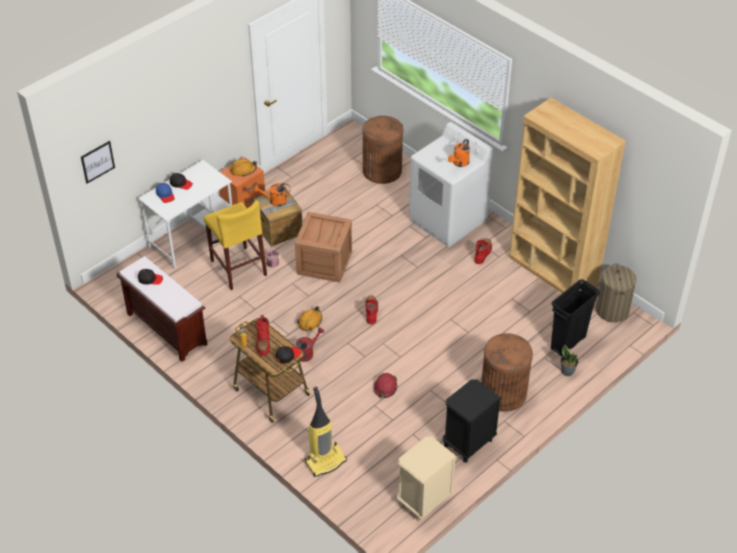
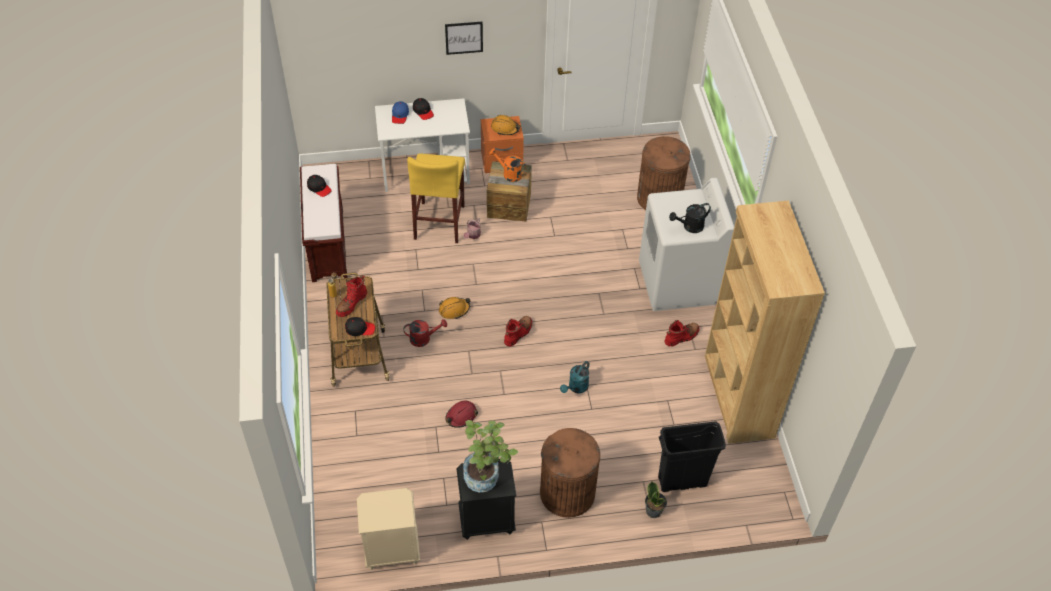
camera: 35 degrees right, 5 degrees up
picture [81,141,115,183] -> picture moved to [445,22,483,55]
crate [295,212,352,282] -> none
vacuum cleaner [305,387,347,477] -> none
orange watering can [448,139,470,167] -> black watering can [669,203,711,233]
laundry basket [596,264,637,323] -> none
none -> potted plant [463,420,518,492]
none -> turquoise watering can [560,361,590,393]

